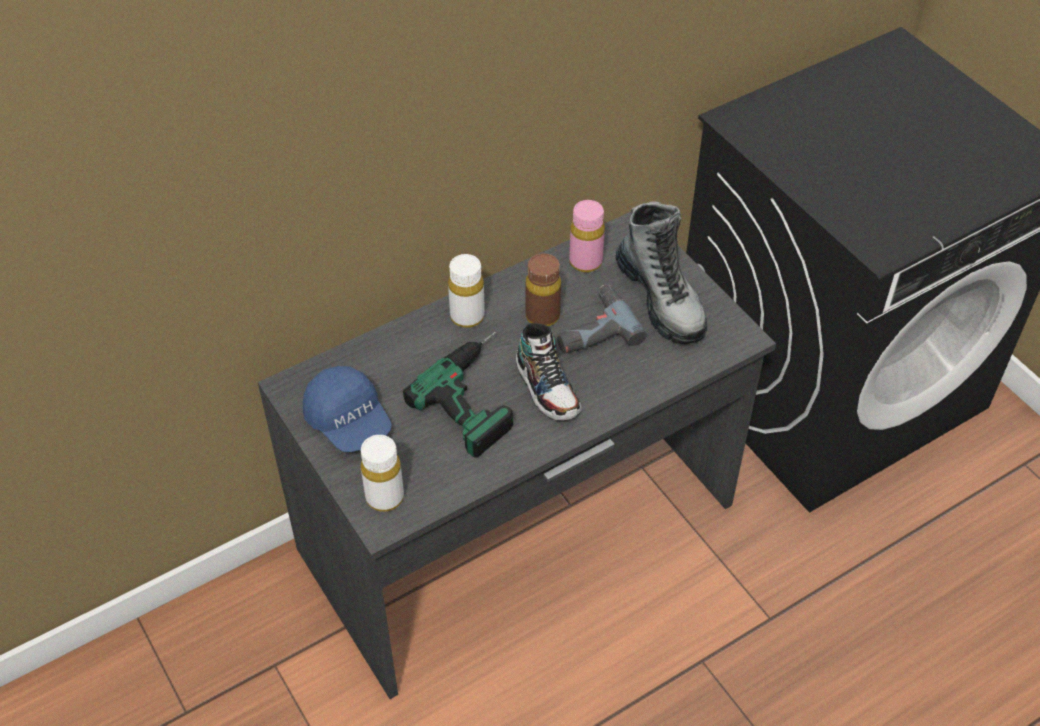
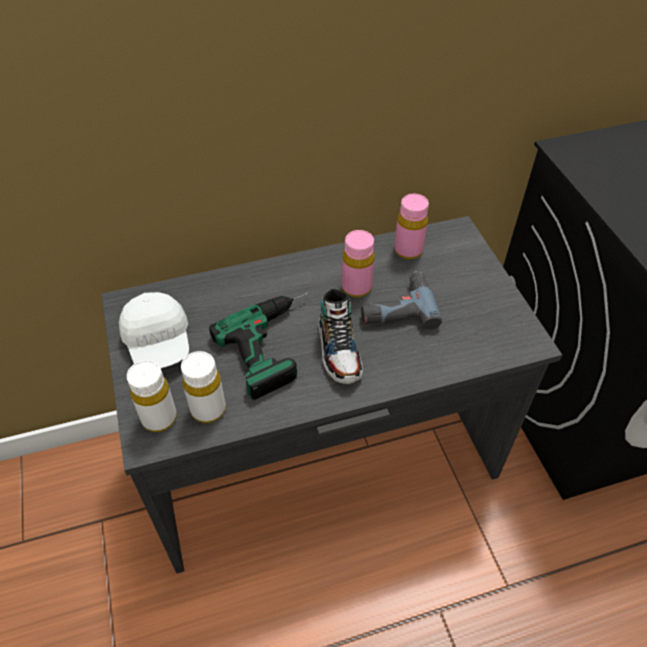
camera: 15 degrees right, 0 degrees up
blue cap [303,366,392,452] -> white cap [119,292,189,368]
white bottle [448,254,485,328] -> white bottle moved to [181,351,226,423]
brown bottle [525,253,561,326] -> pink bottle [342,230,375,297]
boot [616,202,707,344] -> none

